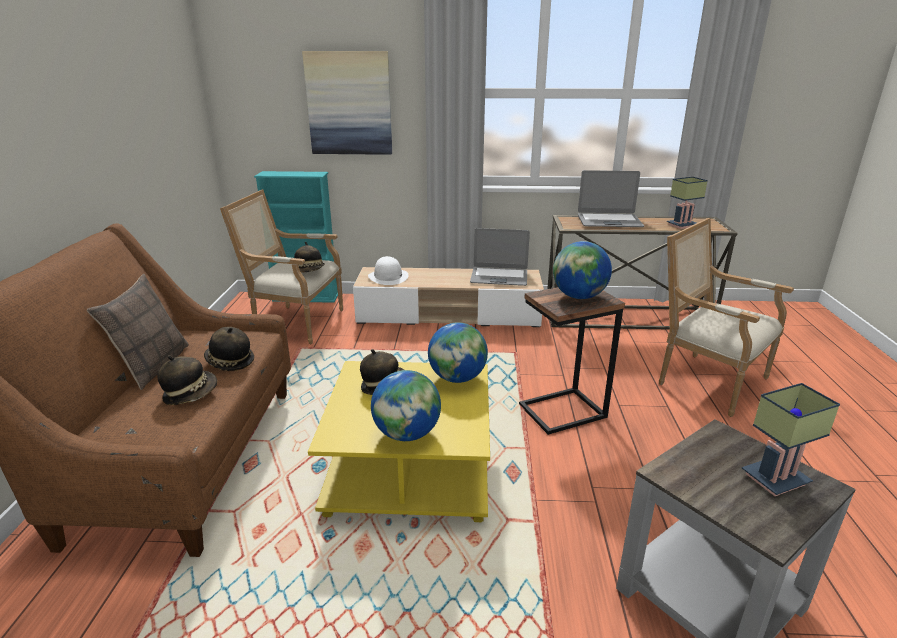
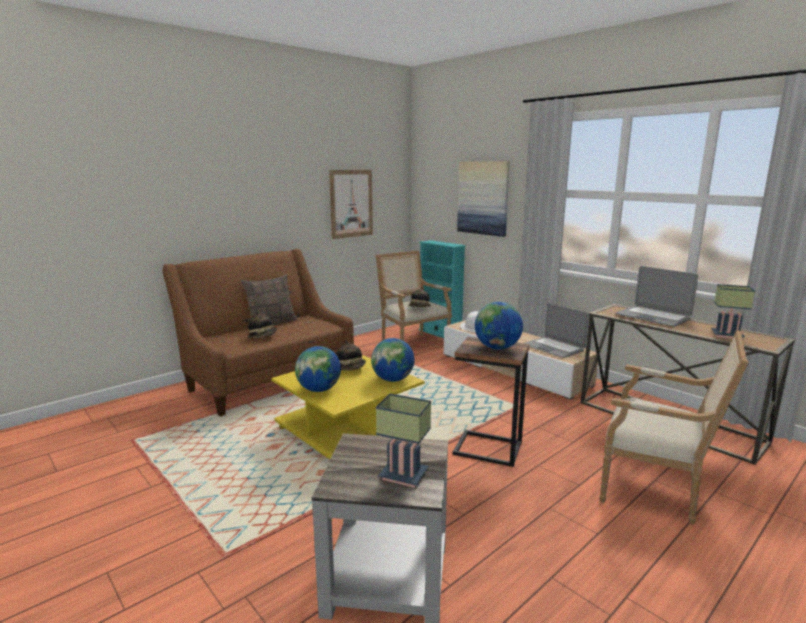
camera: 45 degrees right, 10 degrees down
hat [204,327,254,371] -> none
armchair [659,218,794,417] -> armchair turned 120 degrees clockwise [600,330,749,524]
none -> picture [329,170,373,239]

